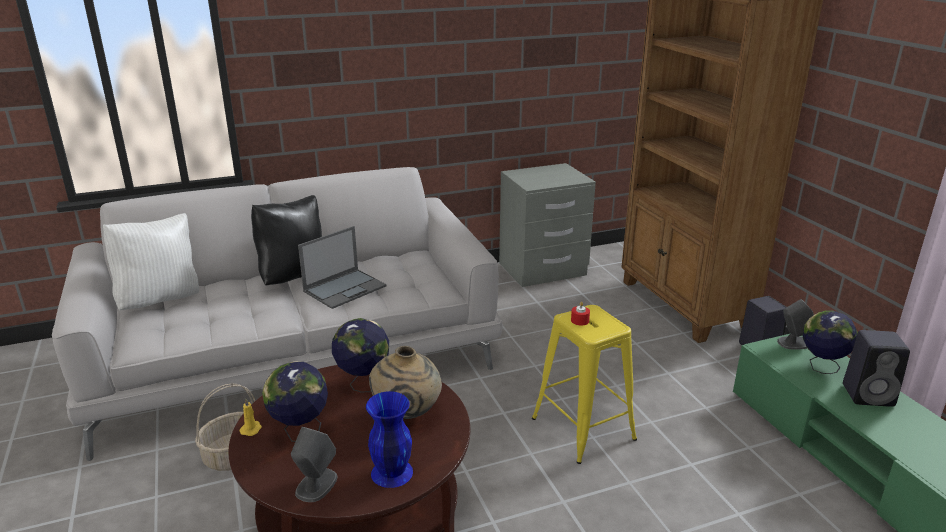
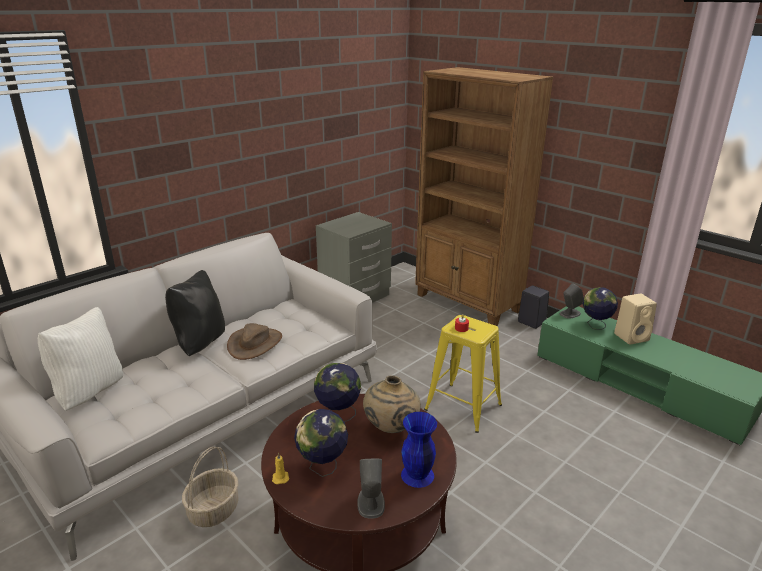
camera: 25 degrees left, 0 degrees up
laptop [298,226,387,309] -> brown hat [227,323,282,360]
black speaker [843,330,910,407] -> beige speaker [614,294,657,345]

